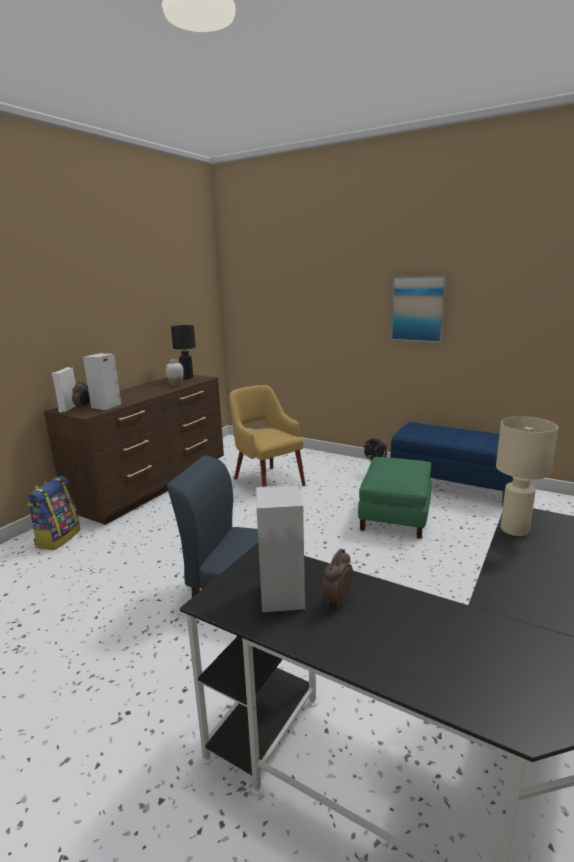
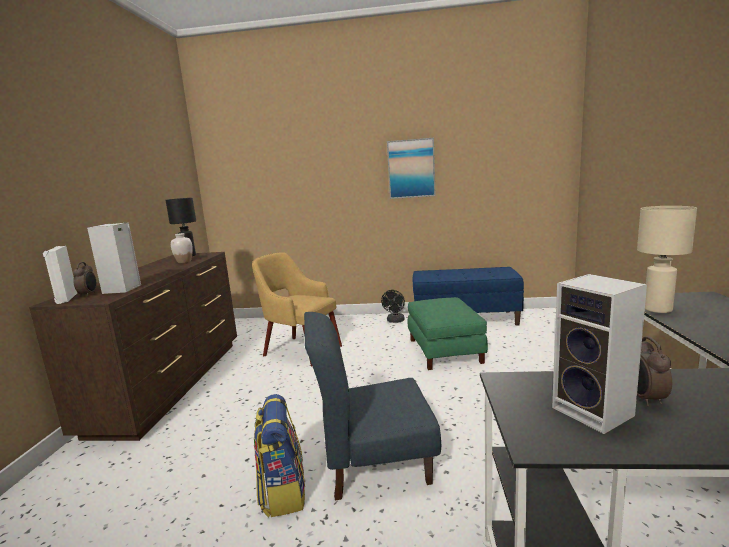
camera: 25 degrees left, 5 degrees down
backpack [27,476,81,550] -> backpack moved to [254,394,305,518]

